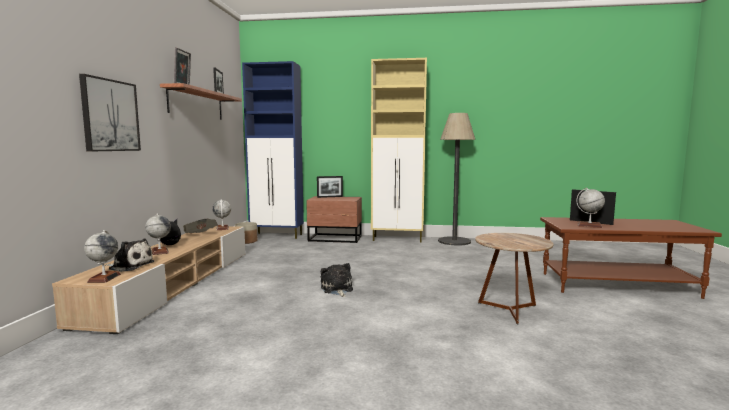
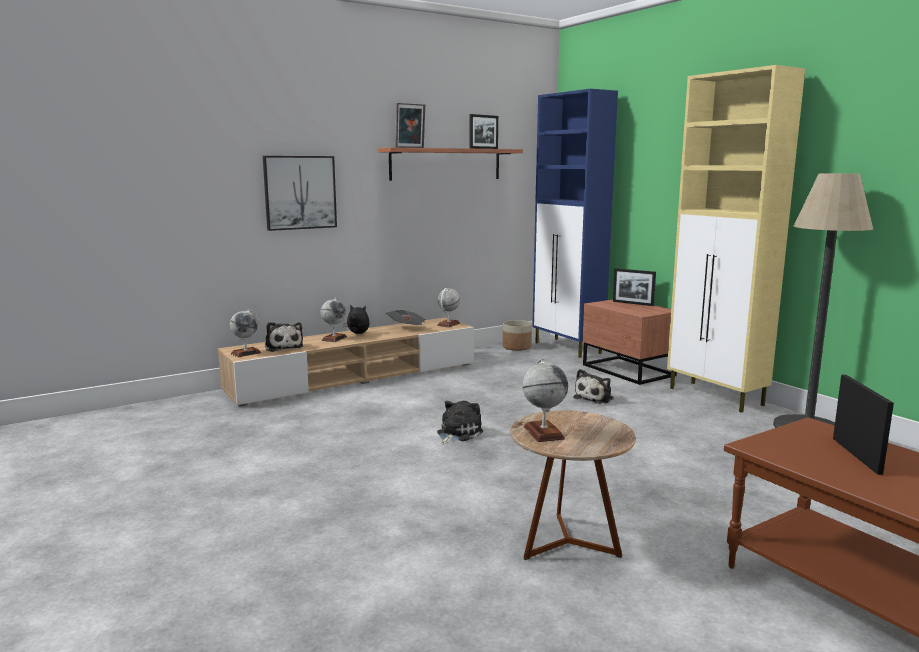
camera: 50 degrees right, 5 degrees up
globe [576,188,605,228] -> globe moved to [523,359,568,442]
none -> plush toy [573,369,614,404]

